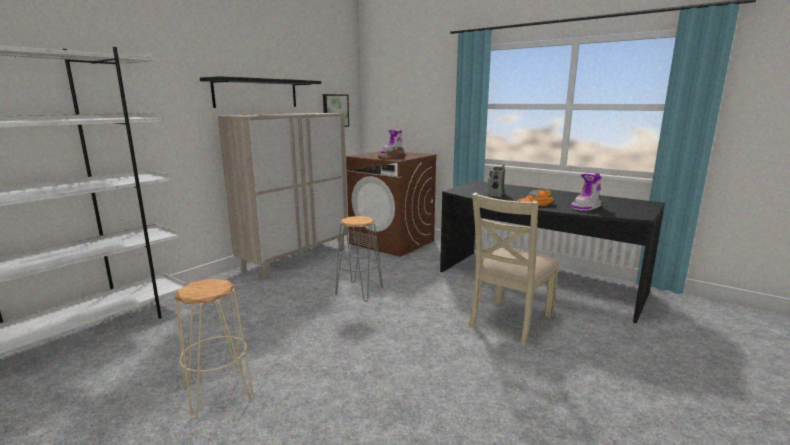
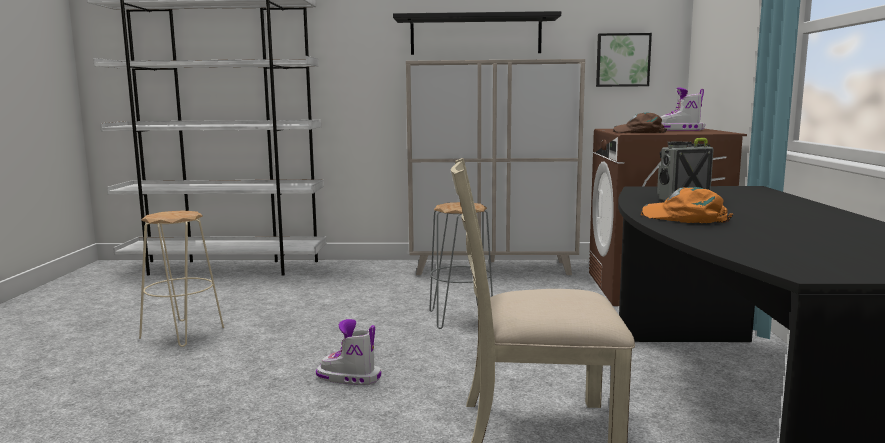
camera: 55 degrees right, 5 degrees down
boot [571,173,602,211] -> boot moved to [316,319,381,385]

